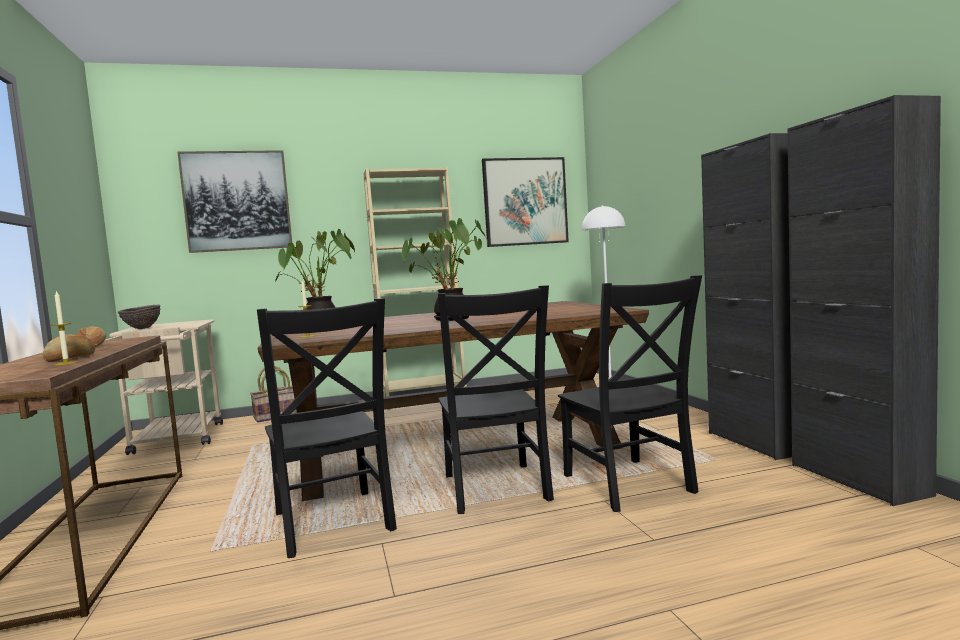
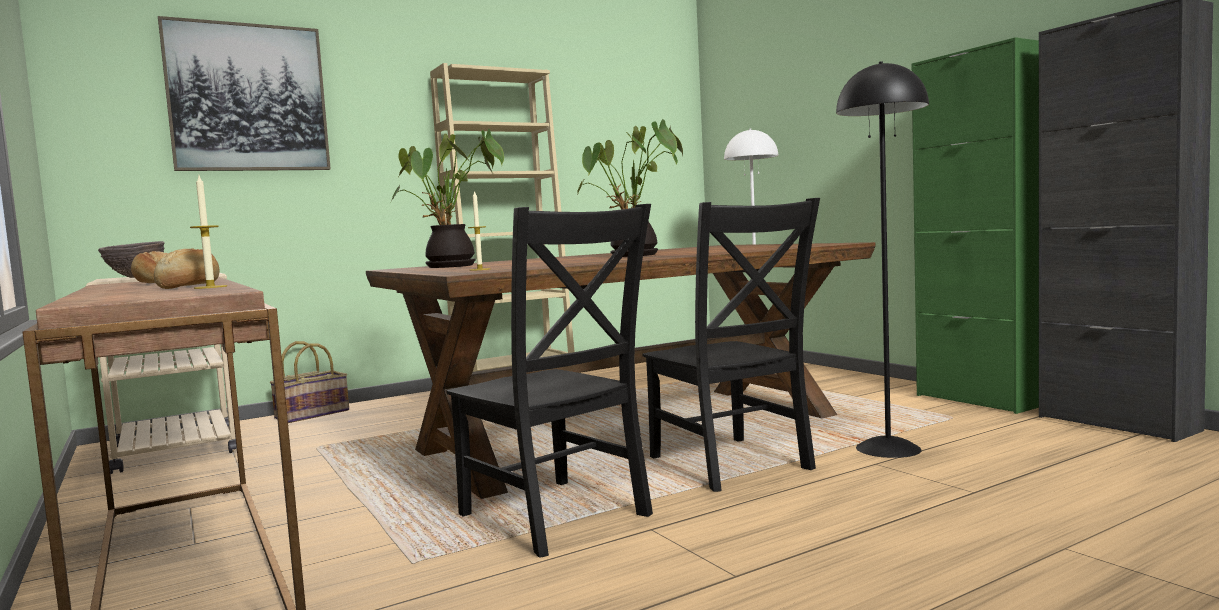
camera: 15 degrees left, 0 degrees up
picture [482,157,569,247] -> none
black chair [558,275,702,512] -> black floor lamp [836,61,929,458]
black cabinet [701,133,792,460] -> green cabinet [912,37,1039,414]

